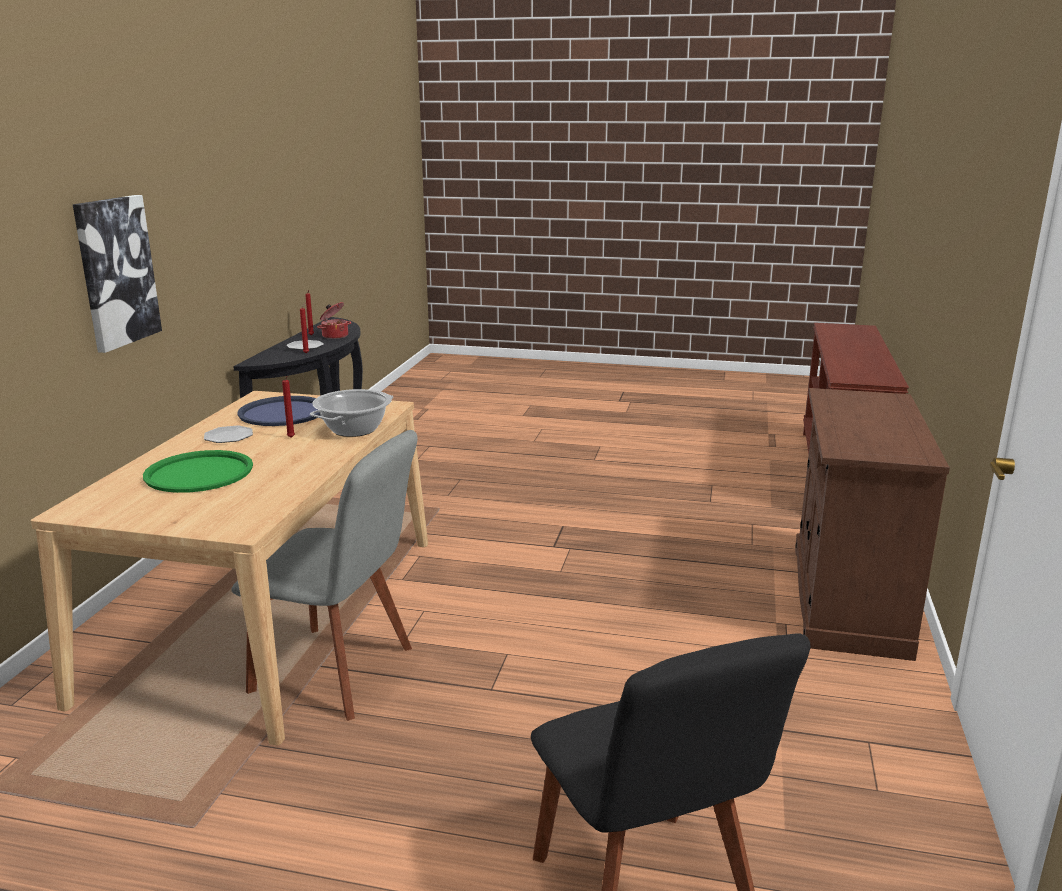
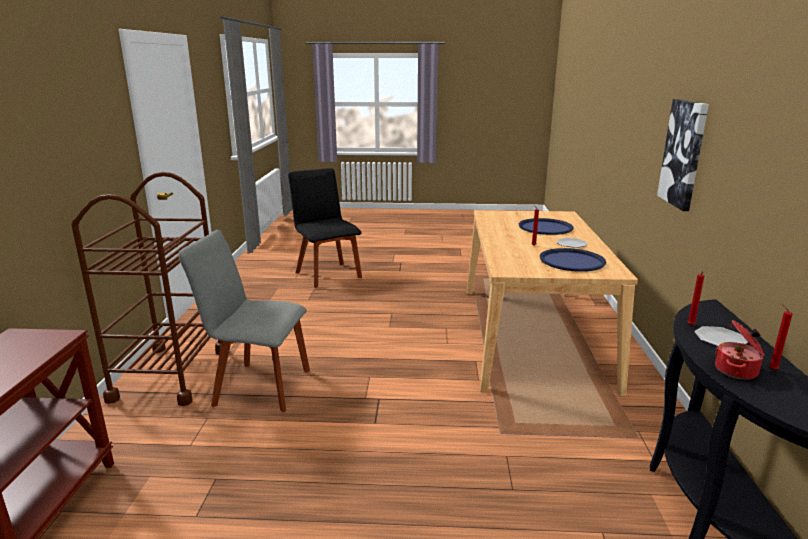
camera: 170 degrees right, 0 degrees up
green tray [143,450,253,493] -> blue tray [519,218,574,235]
grey chair [231,430,418,721] -> grey chair moved to [178,230,310,412]
cooking pot [310,389,393,437] -> none
brown cabinet [795,388,950,661] -> brown cart [71,172,221,406]

